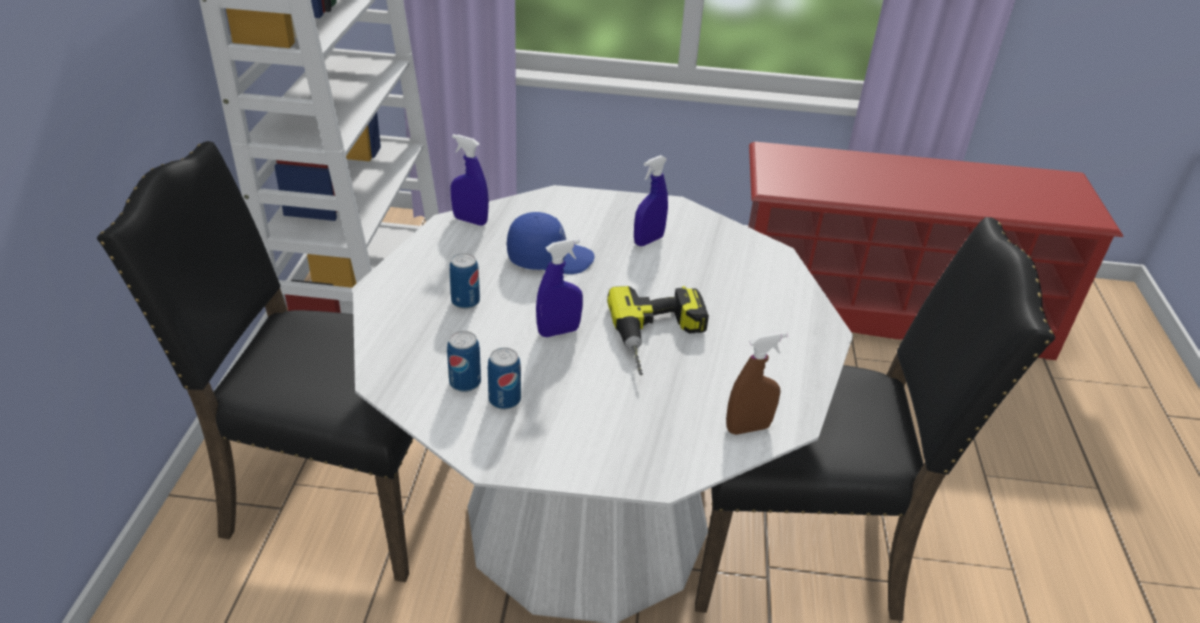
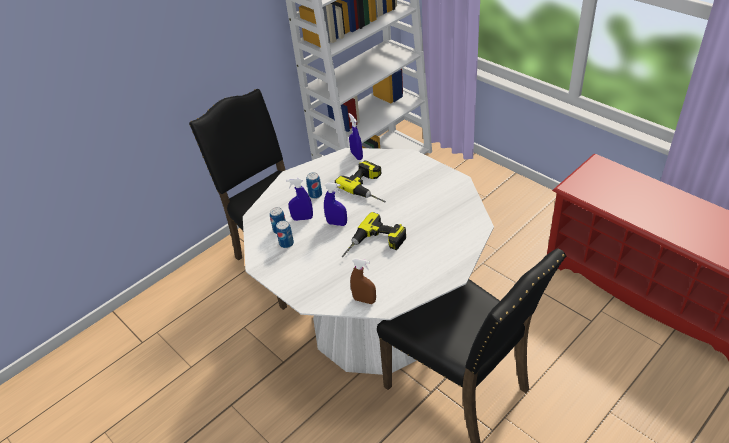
camera: 45 degrees right, 5 degrees up
blue cap [507,212,594,274] -> power drill [335,160,386,203]
blue spray bottle [634,155,668,246] -> blue spray bottle moved to [286,178,313,221]

